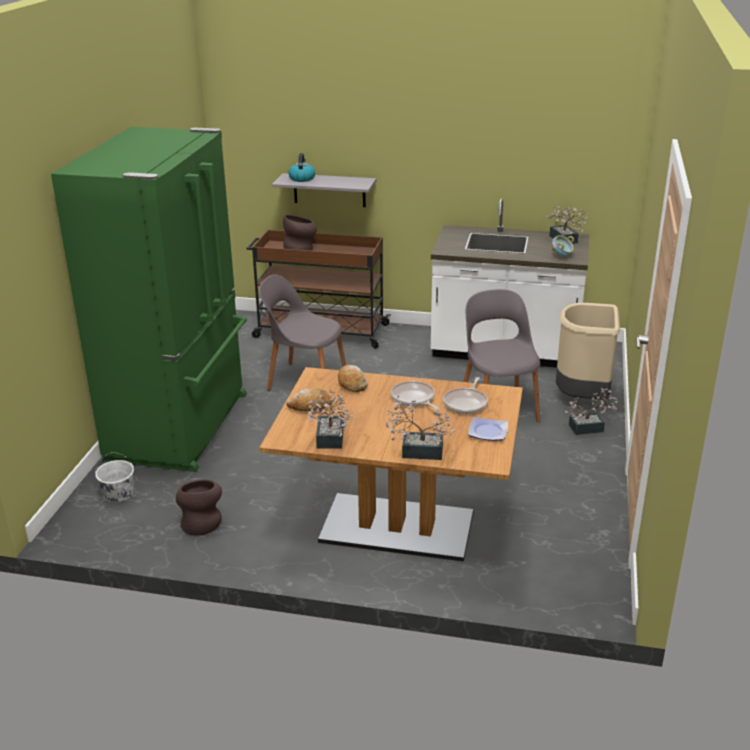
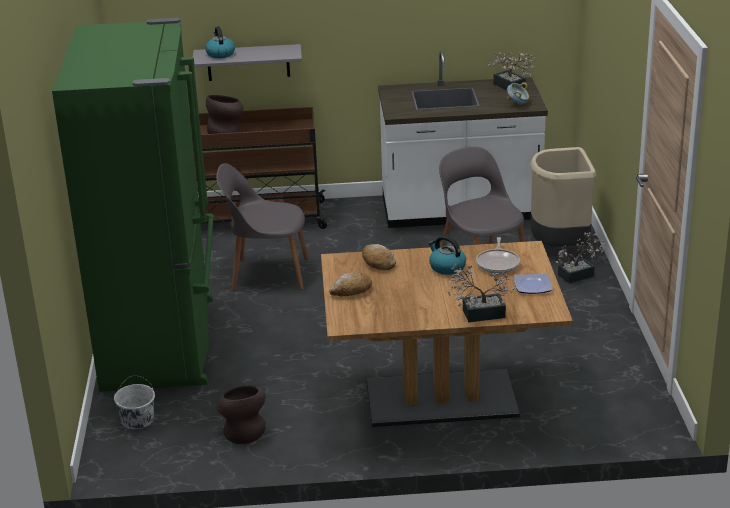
camera: 15 degrees left, 0 degrees up
potted plant [308,390,353,448] -> none
frying pan [391,381,440,411] -> kettle [428,235,466,275]

